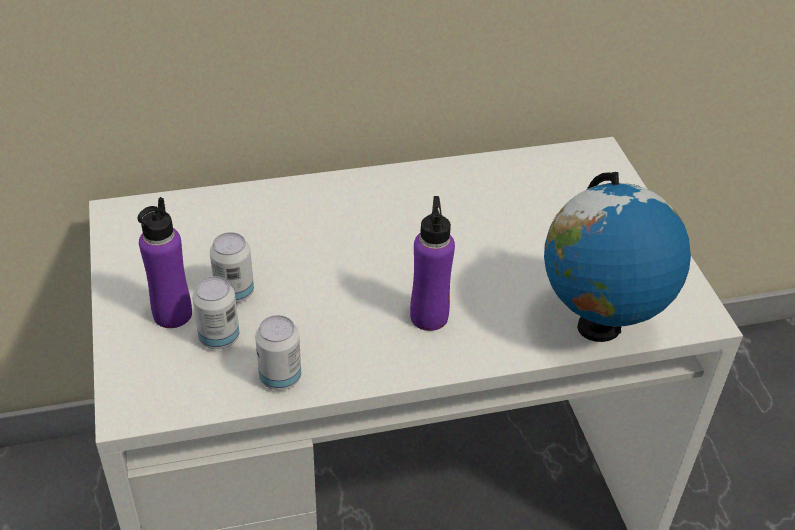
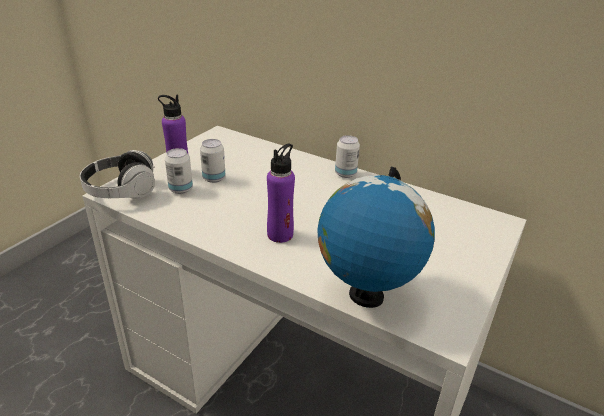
camera: 45 degrees right, 10 degrees down
can [255,315,301,390] -> can moved to [335,135,360,178]
none -> headphones [80,150,155,199]

